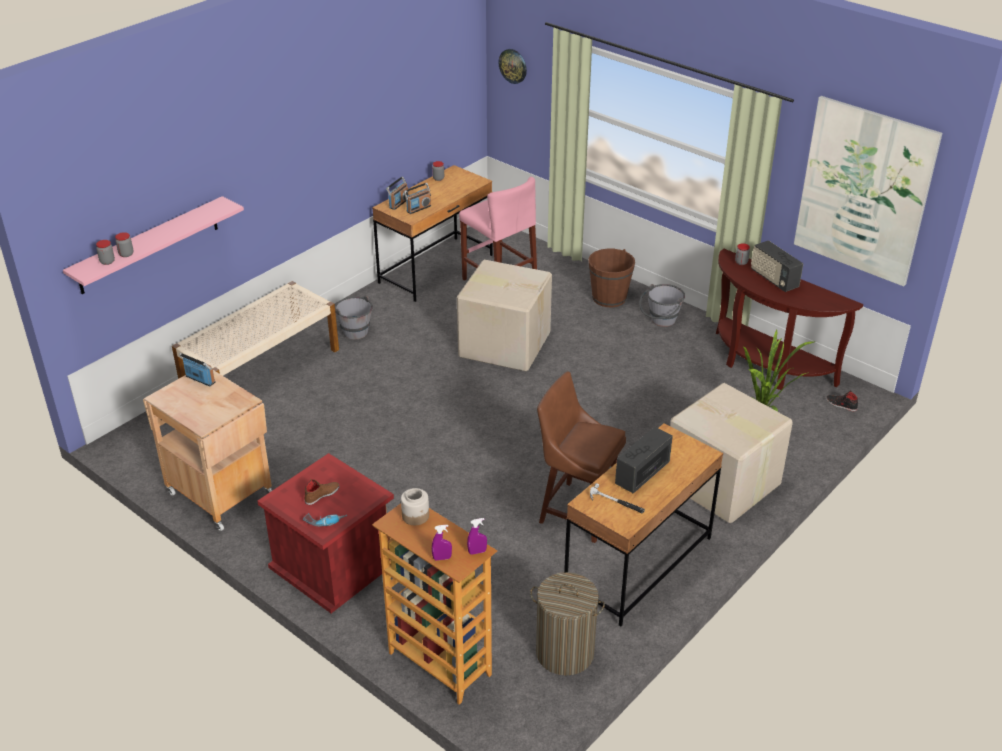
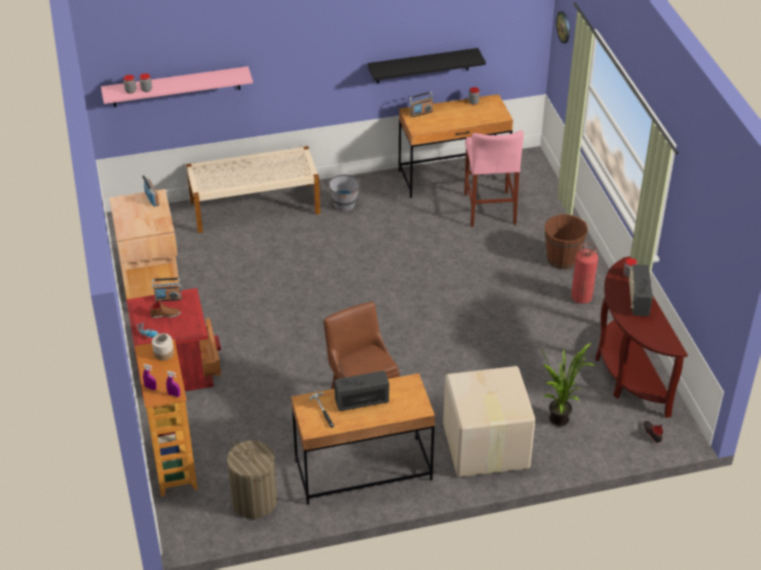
camera: 35 degrees right, 5 degrees up
radio [404,183,431,214] -> radio moved to [152,278,182,301]
cardboard box [457,260,552,371] -> none
grey bucket [639,284,685,327] -> fire extinguisher [571,243,598,304]
picture [794,96,943,286] -> none
none -> black shelf [367,48,486,83]

